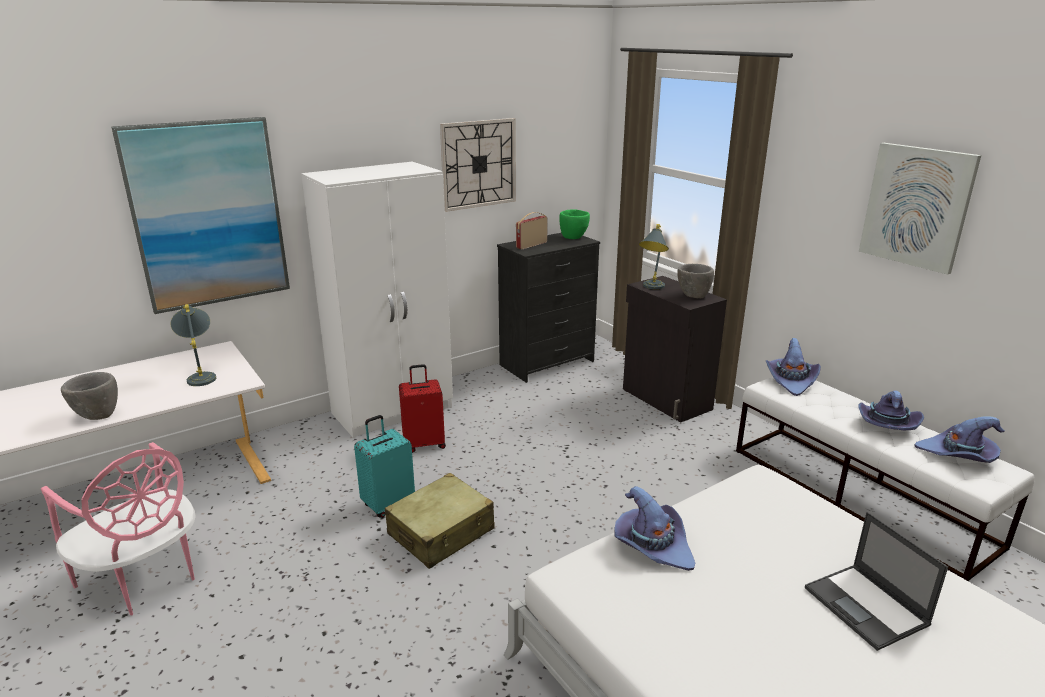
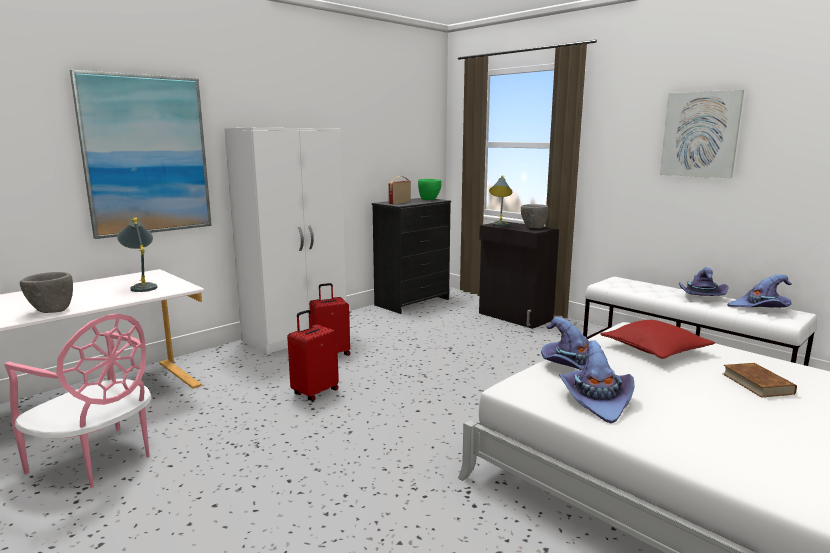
camera: 10 degrees left, 10 degrees down
turquoise suitcase [354,415,415,518] -> red suitcase [287,310,339,401]
beige suitcase [385,473,495,569] -> none
wall clock [440,118,516,212] -> none
purple hat [766,338,821,396] -> purple hat moved to [559,341,635,423]
laptop [805,512,948,651] -> brown book [723,363,797,397]
none -> red pillow [600,320,715,359]

